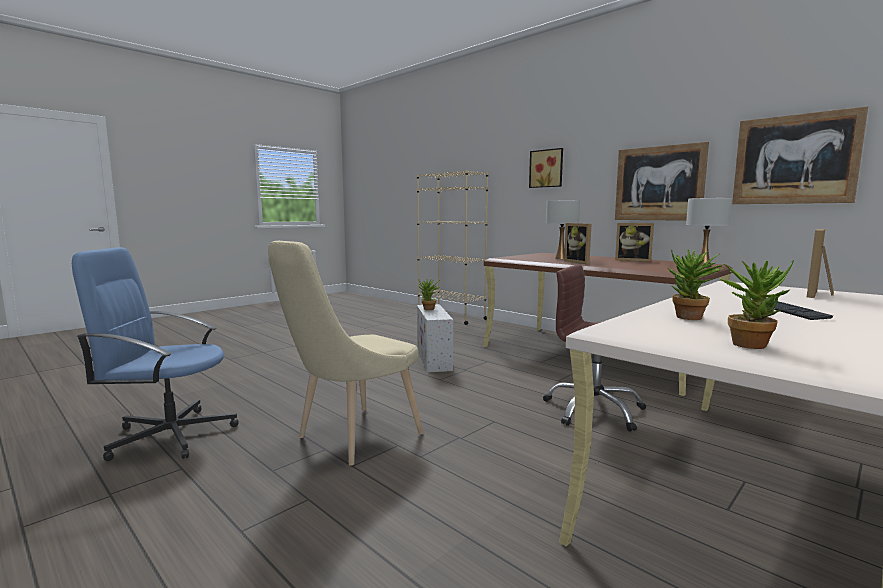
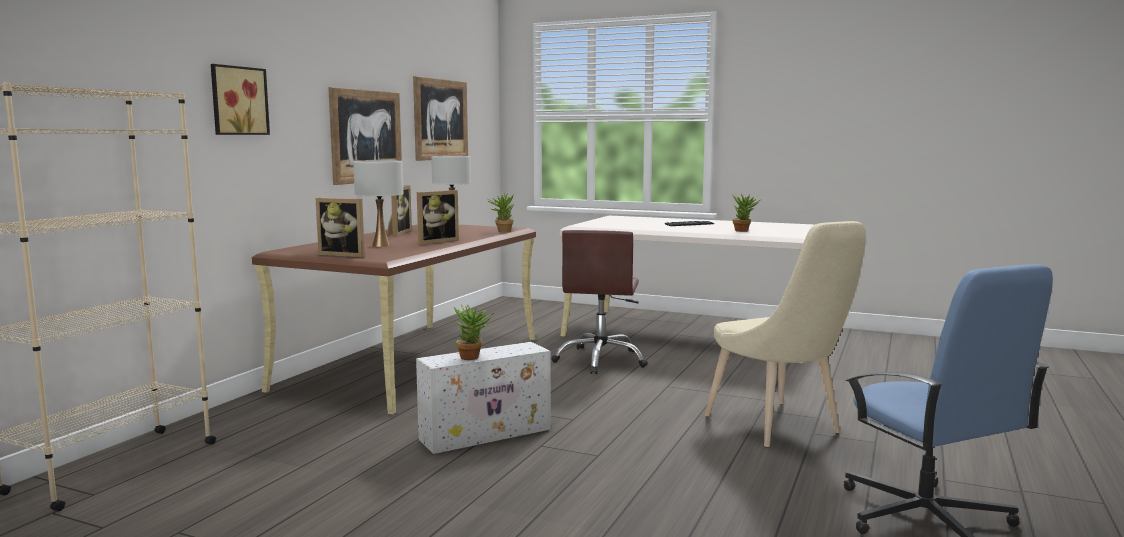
camera: 110 degrees left, 0 degrees up
beige chair [268,241,423,466] -> beige chair turned 45 degrees clockwise [705,221,866,447]
potted plant [718,260,794,349] -> potted plant moved to [488,192,514,232]
picture frame [807,229,834,298] -> picture frame moved to [316,198,365,258]

